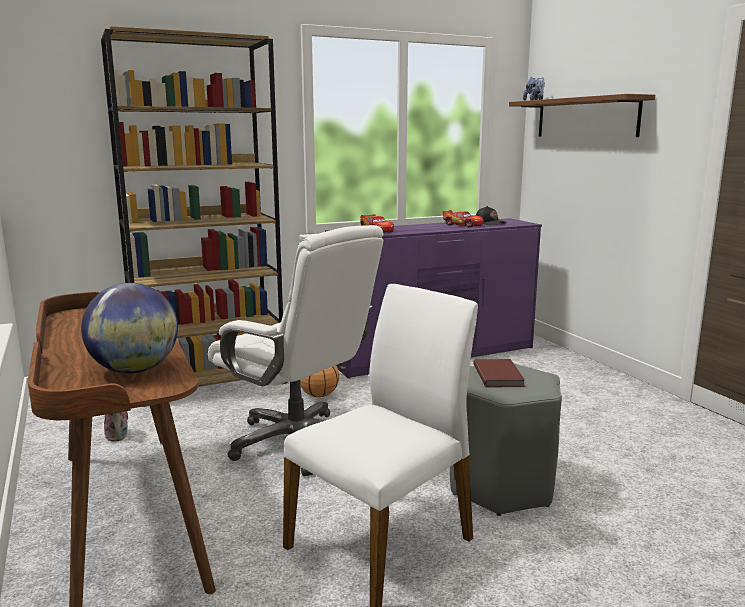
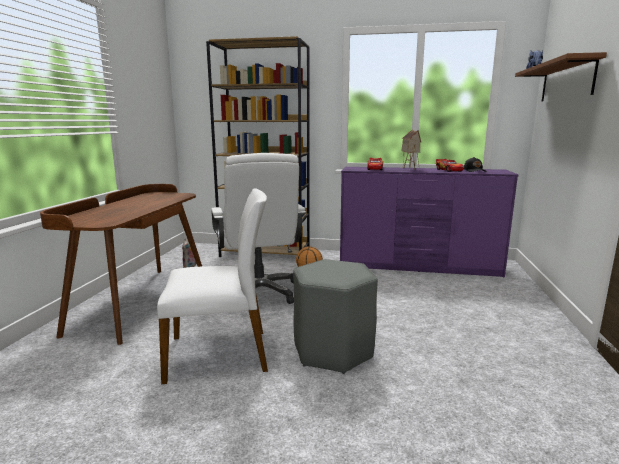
camera: 35 degrees right, 0 degrees up
globe [81,283,178,373] -> none
brown book [473,359,525,387] -> none
none -> toy house [401,129,421,171]

